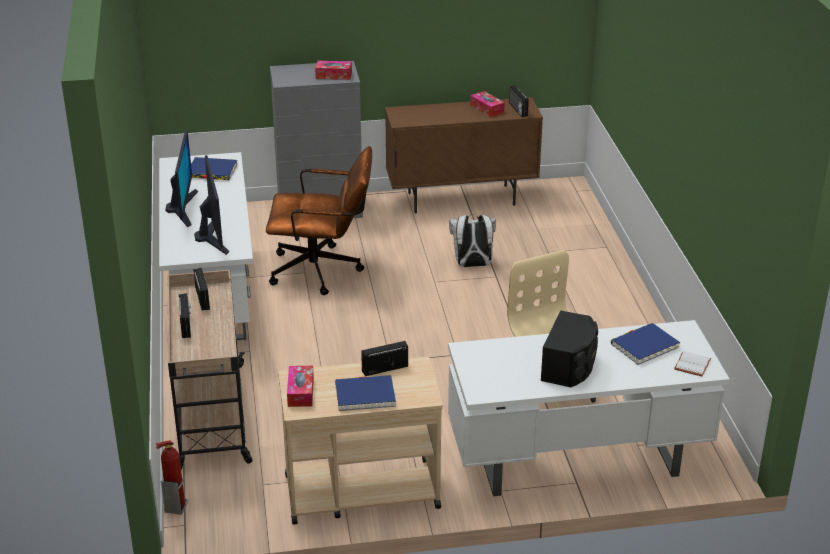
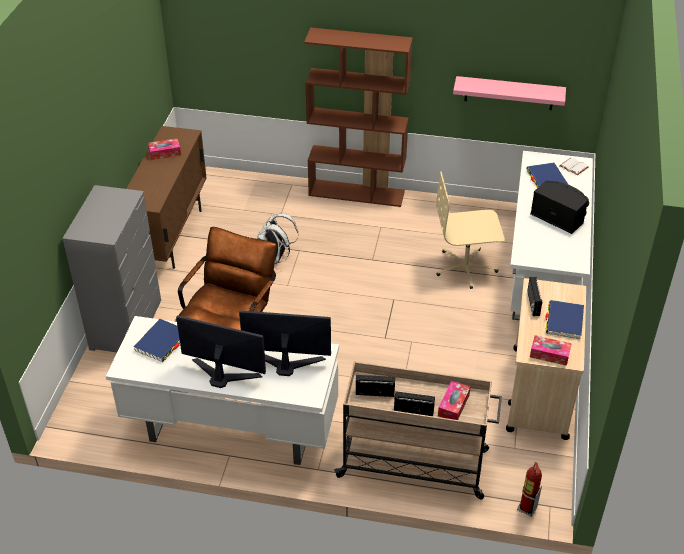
camera: 70 degrees left, 10 degrees up
tissue box [315,61,352,80] -> tissue box moved to [438,381,470,420]
radio [509,85,529,117] -> none
none -> brown bookcase [304,28,413,207]
none -> pink shelf [453,76,566,110]

